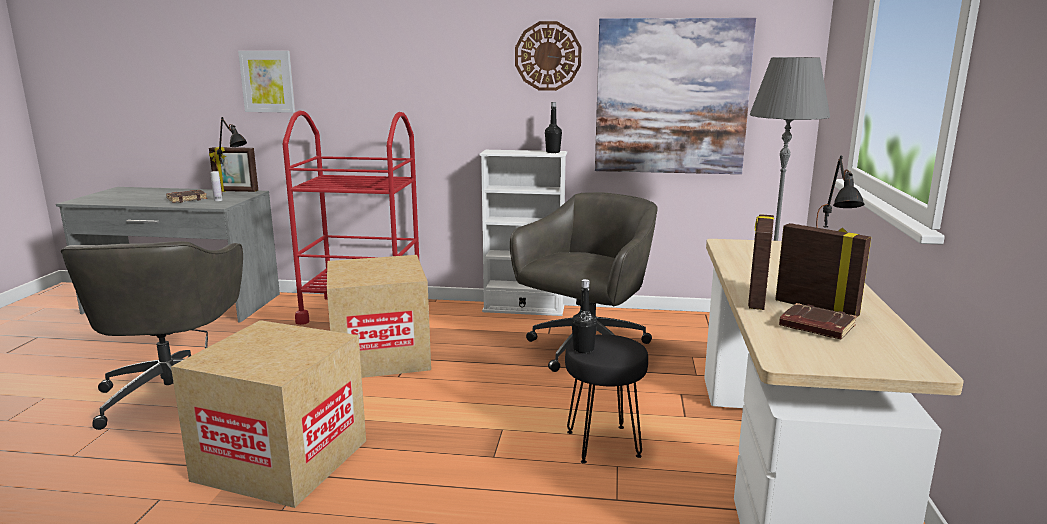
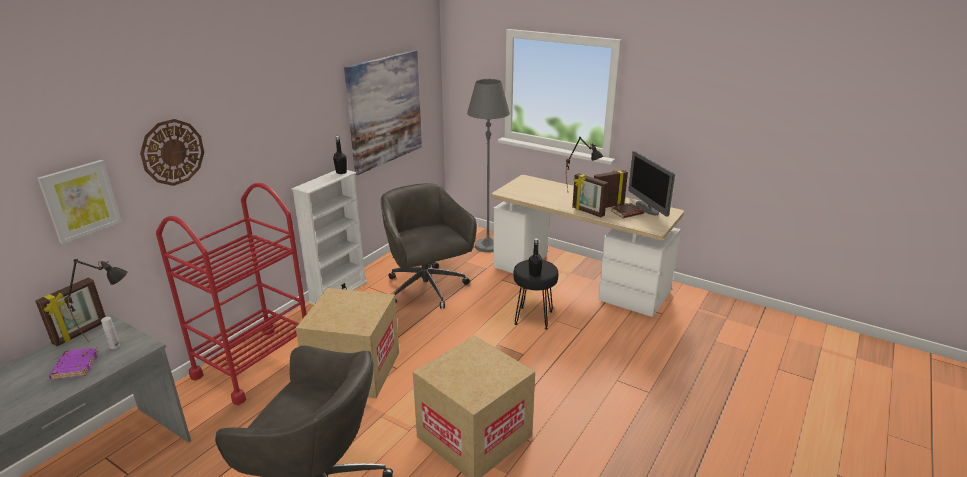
camera: 65 degrees left, 10 degrees up
brown book [166,190,207,203] -> purple book [49,347,99,380]
wall clock [515,21,581,91] -> wall clock moved to [140,119,204,186]
none -> monitor [628,151,675,217]

